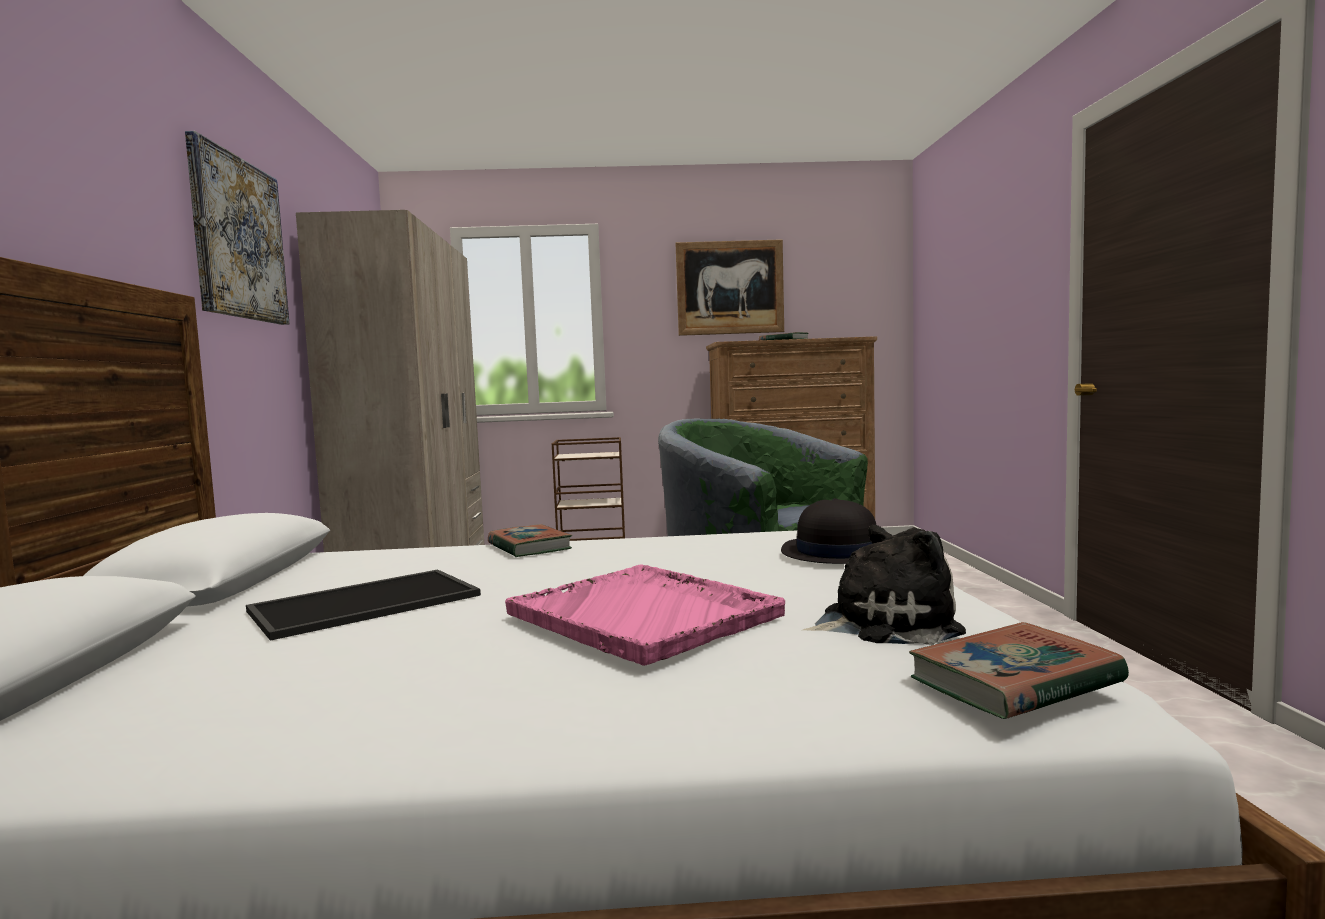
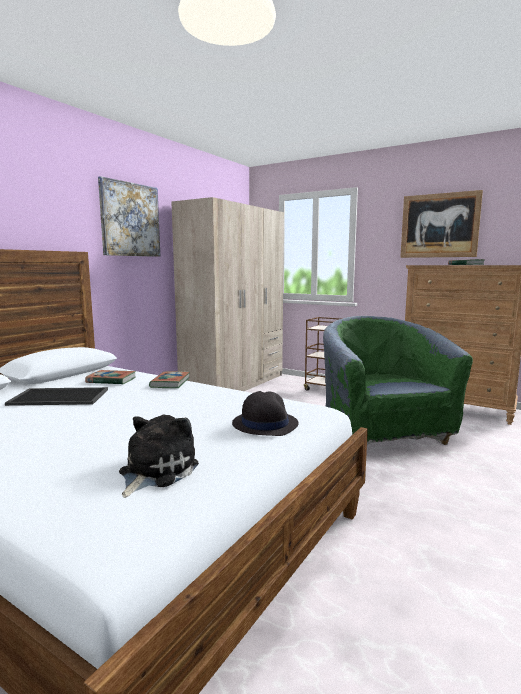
camera: 35 degrees right, 5 degrees up
pink tray [505,565,785,666] -> none
plush toy [803,525,966,645] -> plush toy turned 90 degrees counterclockwise [119,415,199,498]
book [909,622,1129,719] -> book moved to [85,370,136,384]

